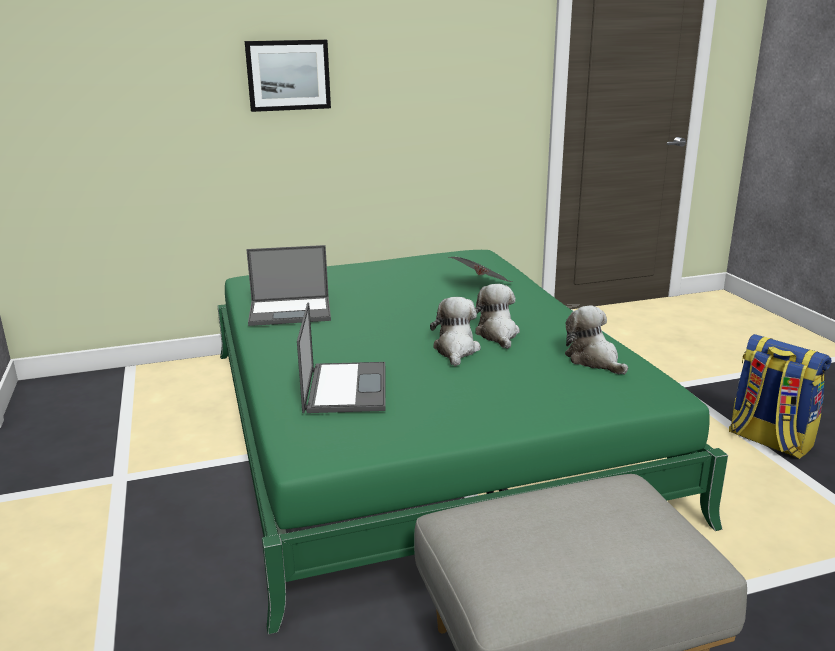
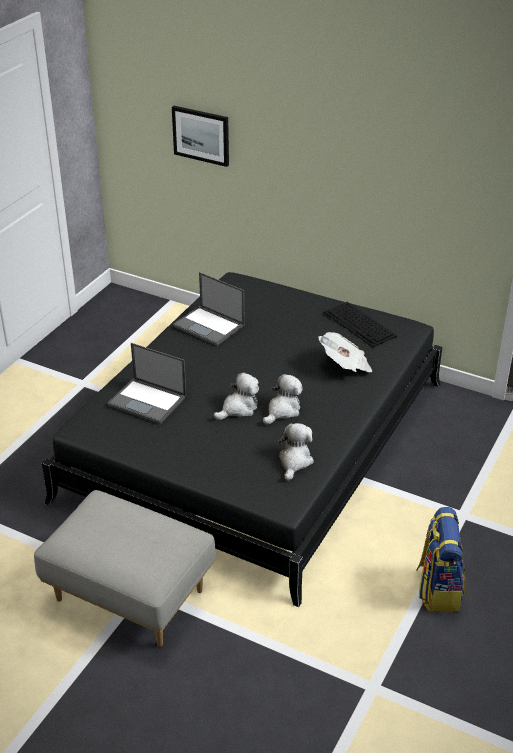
camera: 45 degrees right, 15 degrees up
green bed [218,250,728,635] -> black bed [42,272,442,607]
picture [245,40,331,112] -> picture moved to [172,106,229,167]
laptop [297,303,386,413] -> laptop turned 75 degrees clockwise [107,343,186,424]
none -> keyboard [324,302,397,347]

